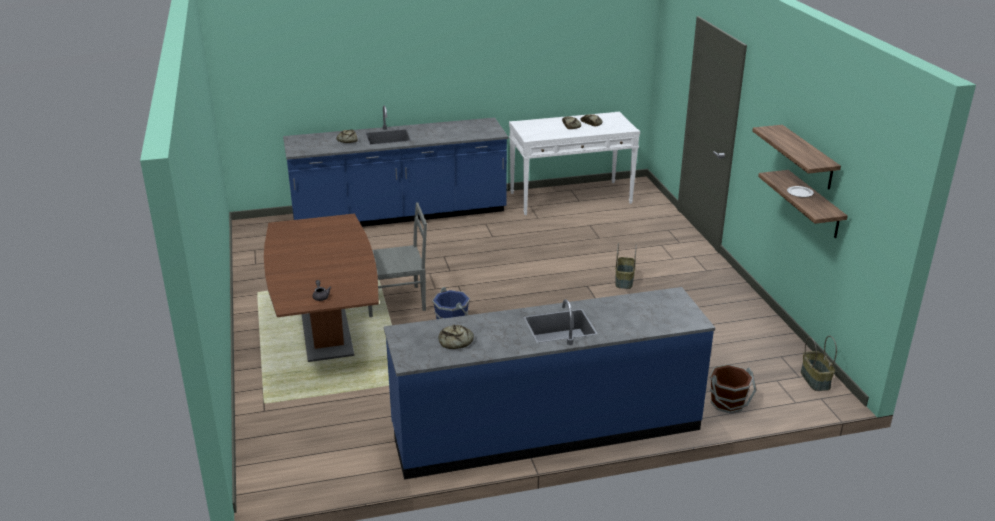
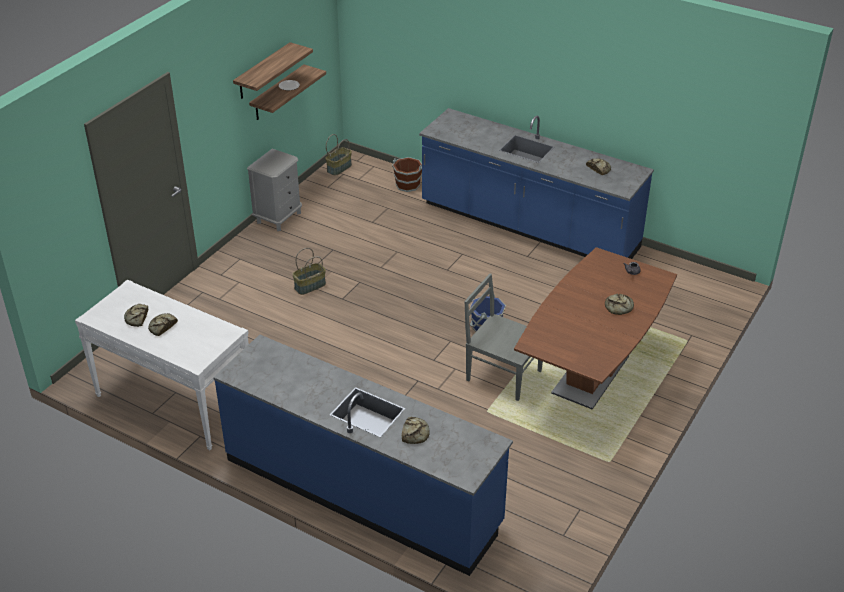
camera: 135 degrees left, 10 degrees up
none -> grey nightstand [247,149,302,231]
none -> bread [605,293,634,315]

